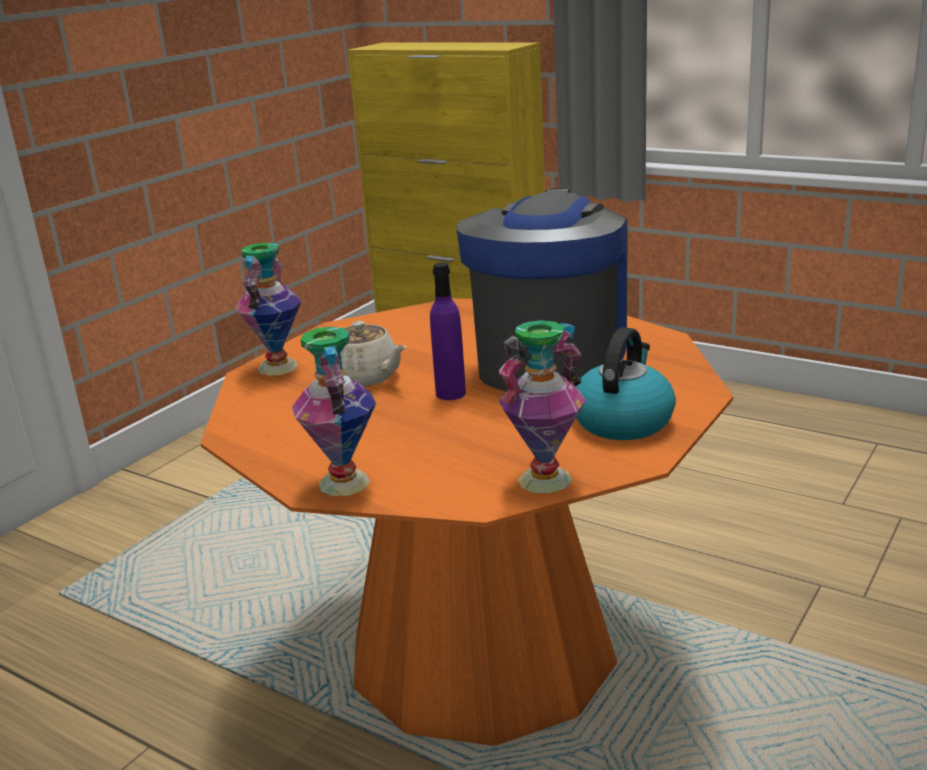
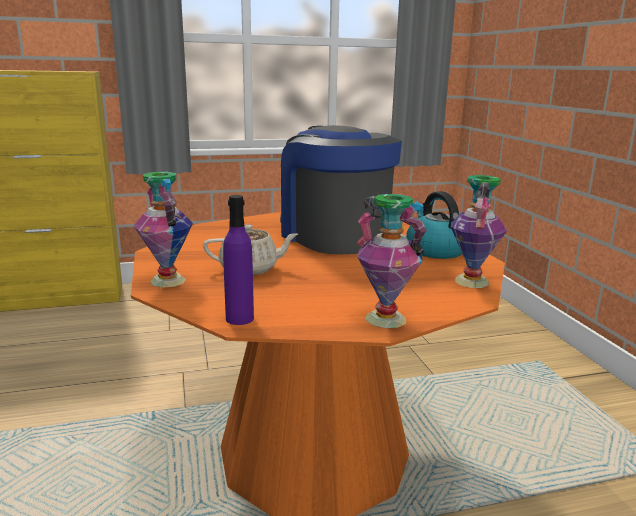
camera: 50 degrees left, 5 degrees down
purple bottle [430,262,466,400] -> purple bottle moved to [223,195,254,325]

